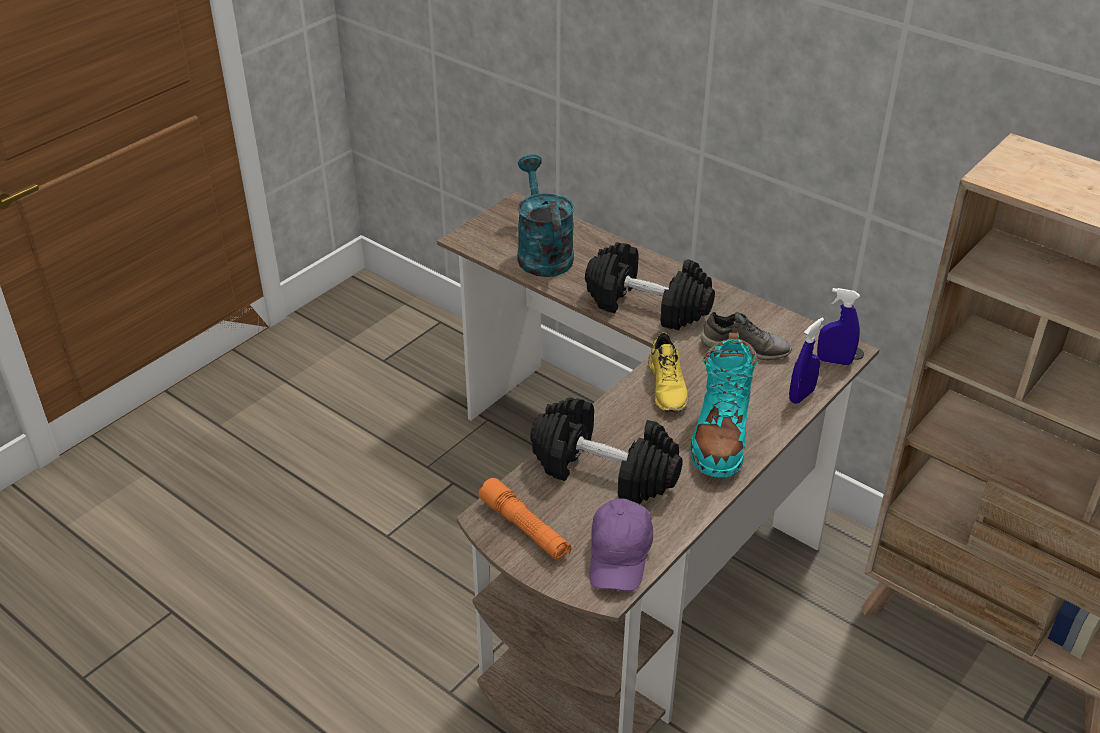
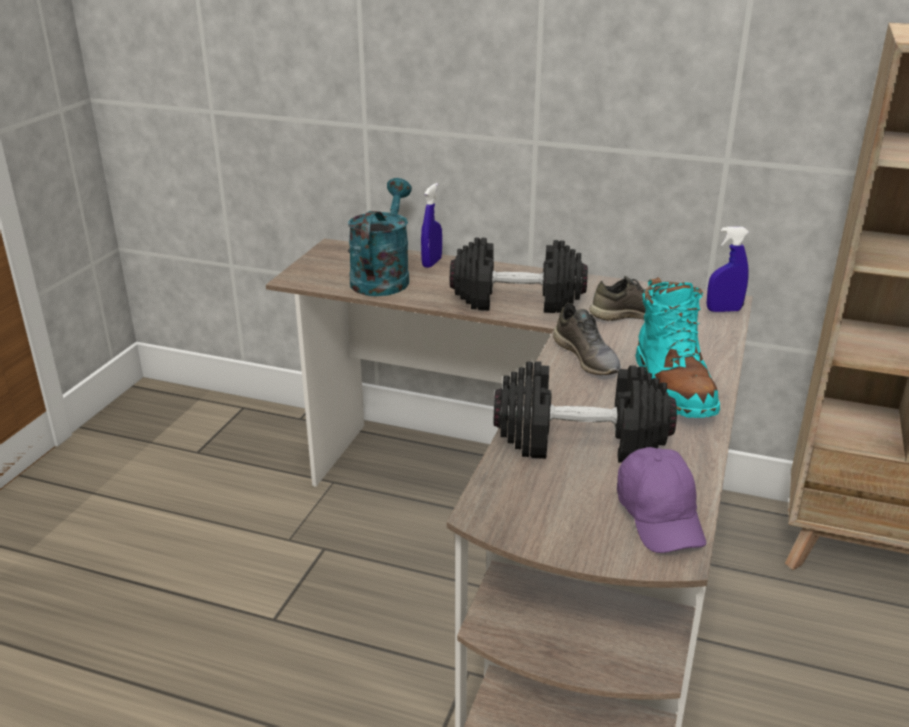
camera: 20 degrees left, 10 degrees down
orange flashlight [479,478,571,561] -> none
turquoise watering can [518,155,574,277] -> turquoise watering can turned 45 degrees clockwise [348,178,412,296]
yellow shoe [648,333,688,412] -> grey shoe [553,303,621,375]
blue spray bottle [789,318,824,404] -> blue spray bottle moved to [421,183,442,268]

